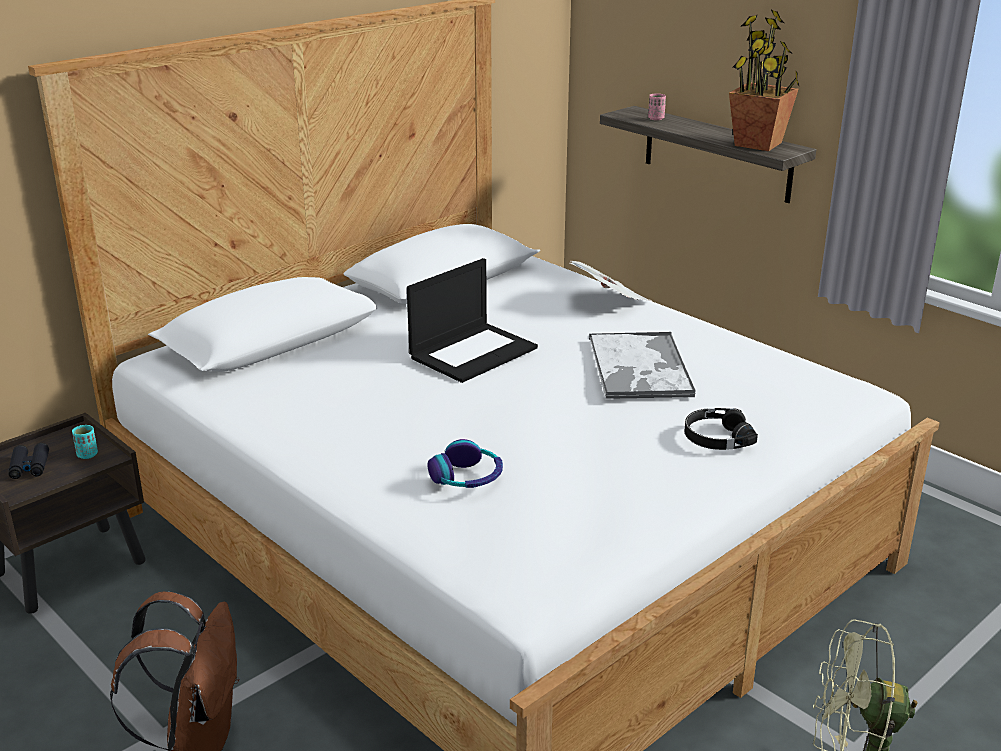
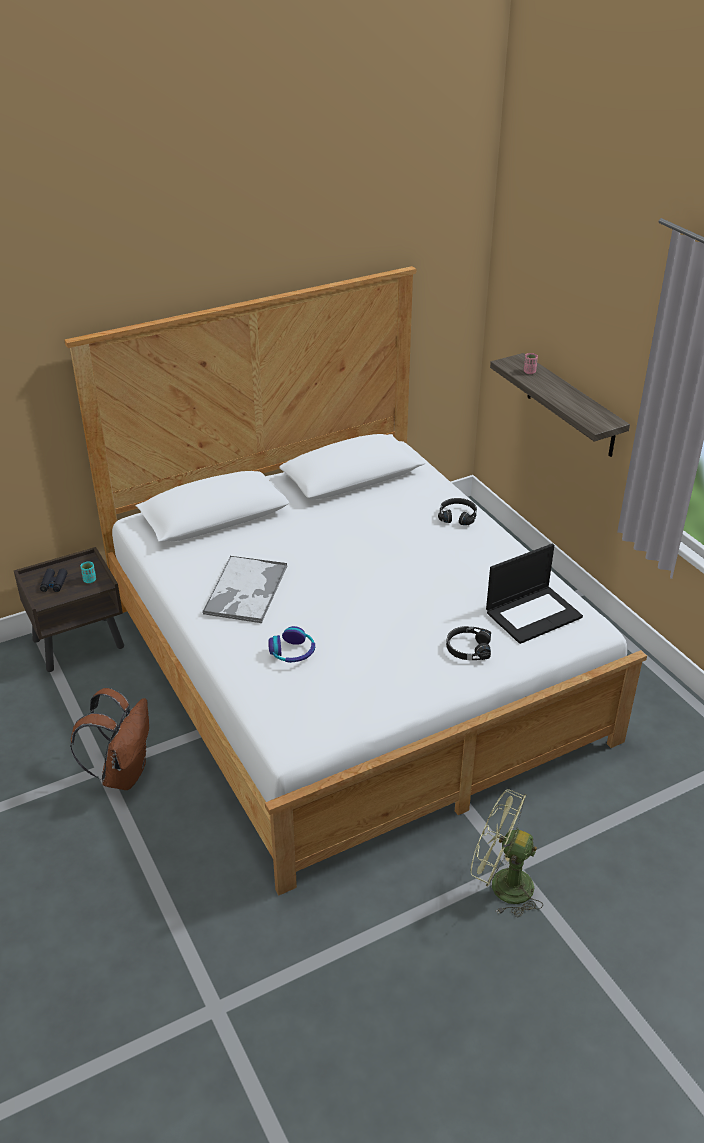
camera: 15 degrees right, 10 degrees up
laptop [407,258,538,383] -> laptop moved to [486,544,583,644]
newspaper [570,261,652,301] -> black headphones [438,498,477,525]
tray [589,332,696,399] -> tray moved to [202,556,288,623]
potted plant [729,10,800,151] -> none

